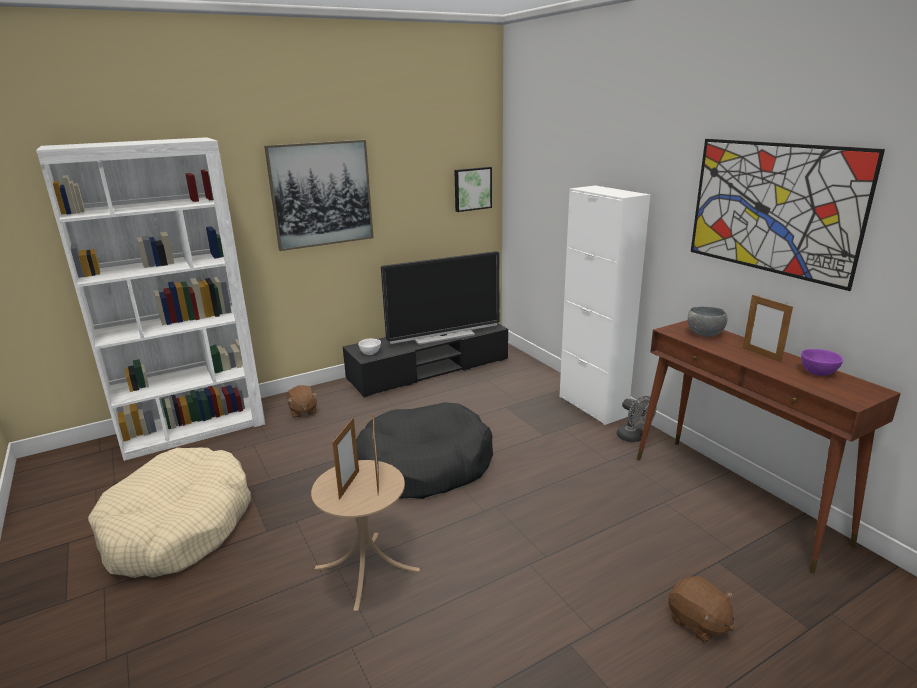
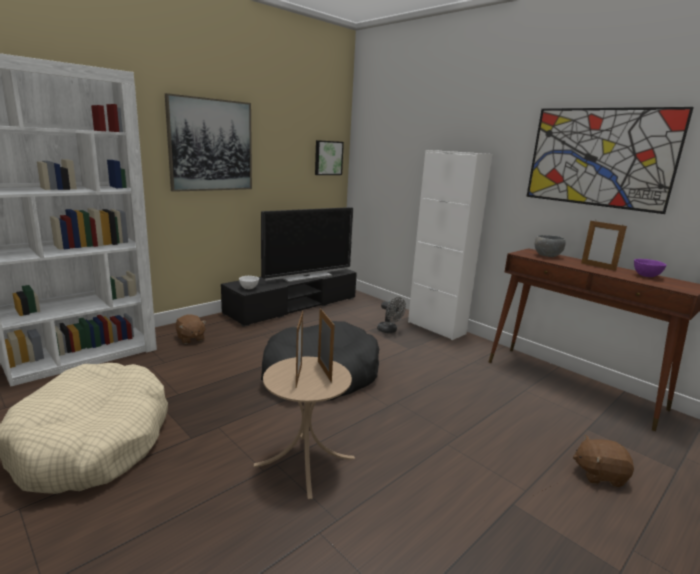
camera: 15 degrees left, 5 degrees down
grey fan [617,396,657,442] -> grey fan moved to [377,297,406,333]
brown plush toy [668,576,734,642] -> brown plush toy turned 150 degrees clockwise [573,435,634,487]

